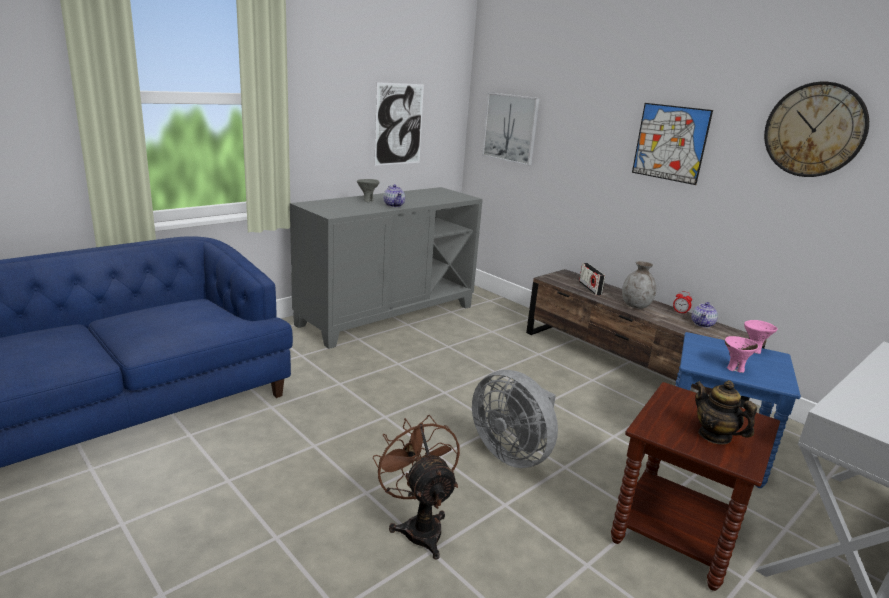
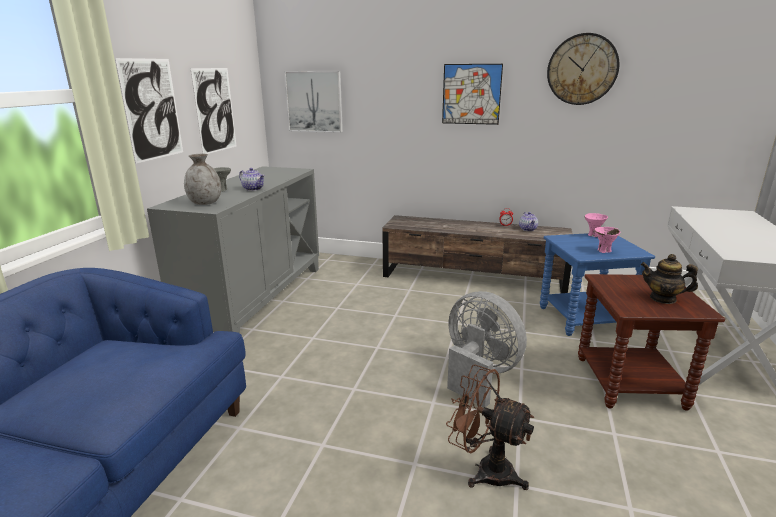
camera: 30 degrees left, 0 degrees up
grey fan [472,370,558,468] -> grey fan turned 150 degrees counterclockwise [447,291,527,407]
radio [579,263,605,295] -> none
grey vase [622,261,656,309] -> grey vase moved to [184,154,221,205]
none -> picture [115,58,183,164]

